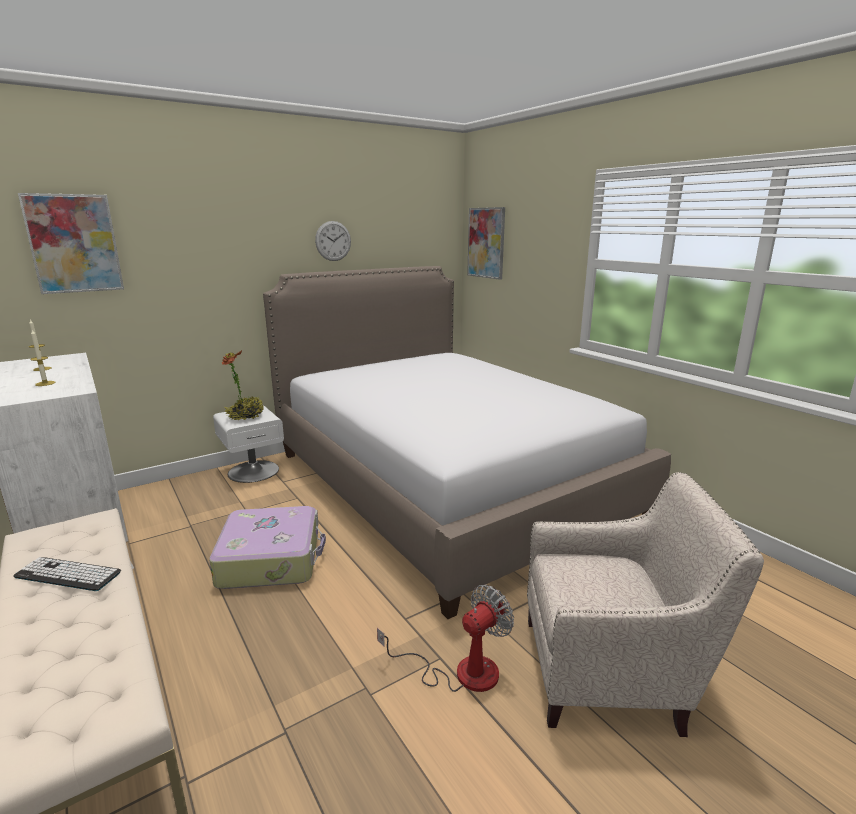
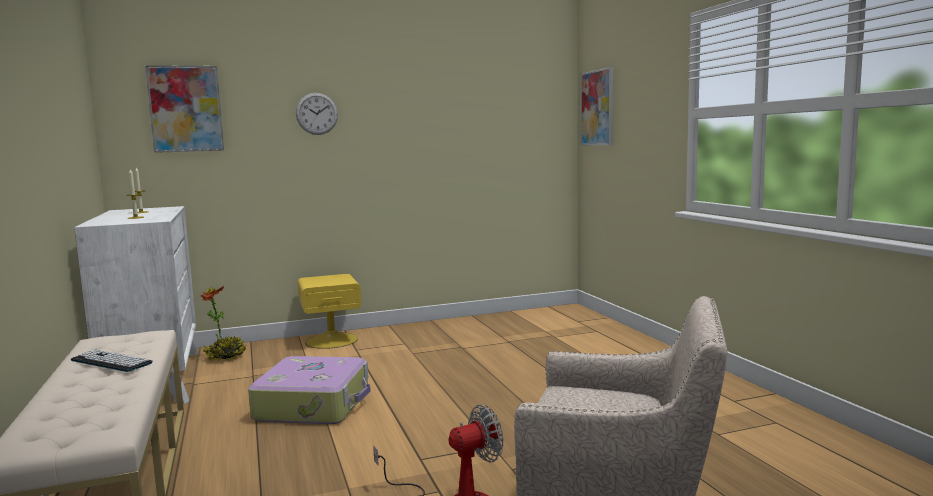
camera: 15 degrees right, 10 degrees down
white nightstand [213,405,284,483] -> yellow nightstand [298,274,361,349]
potted plant [222,350,264,420] -> potted plant moved to [201,286,246,361]
bed [263,266,671,619] -> none
wall clock [315,221,351,261] -> wall clock moved to [296,93,338,135]

